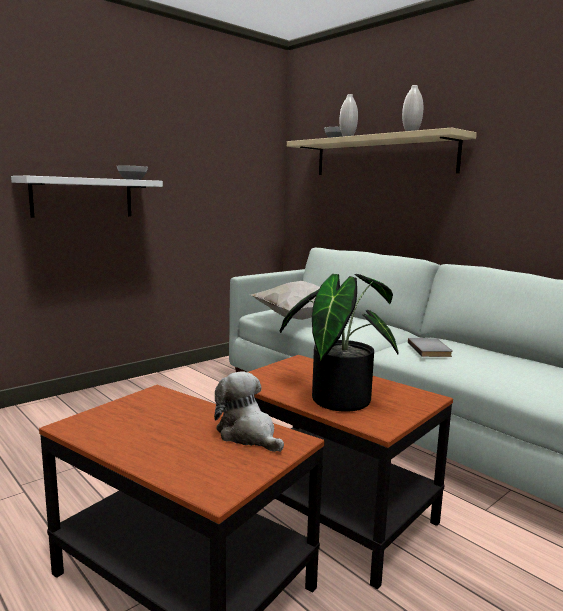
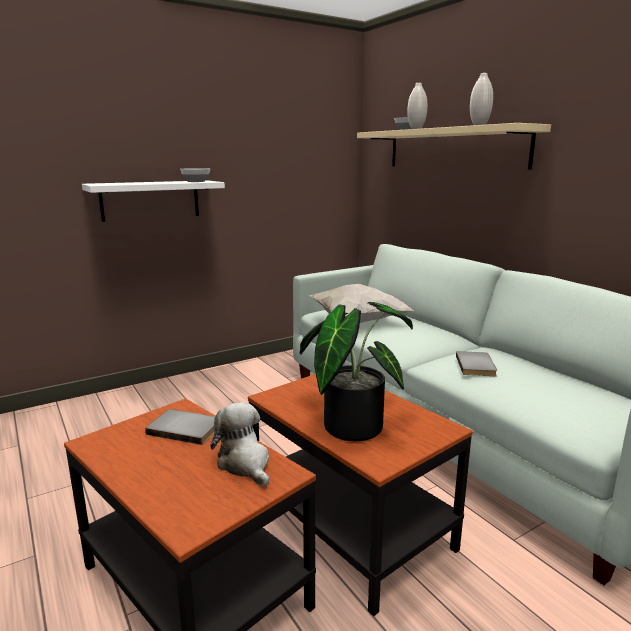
camera: 10 degrees right, 5 degrees up
none -> grey book [145,409,215,445]

